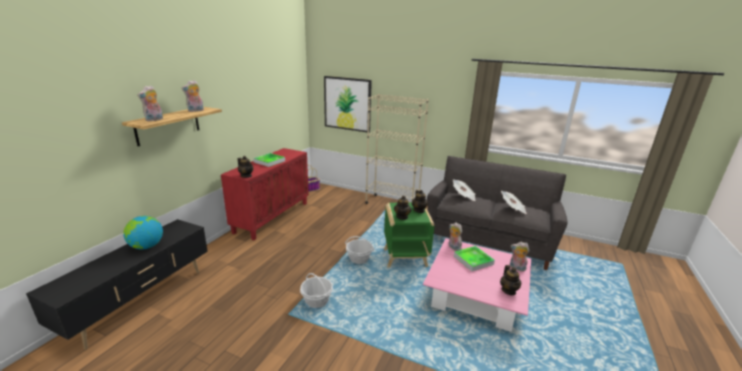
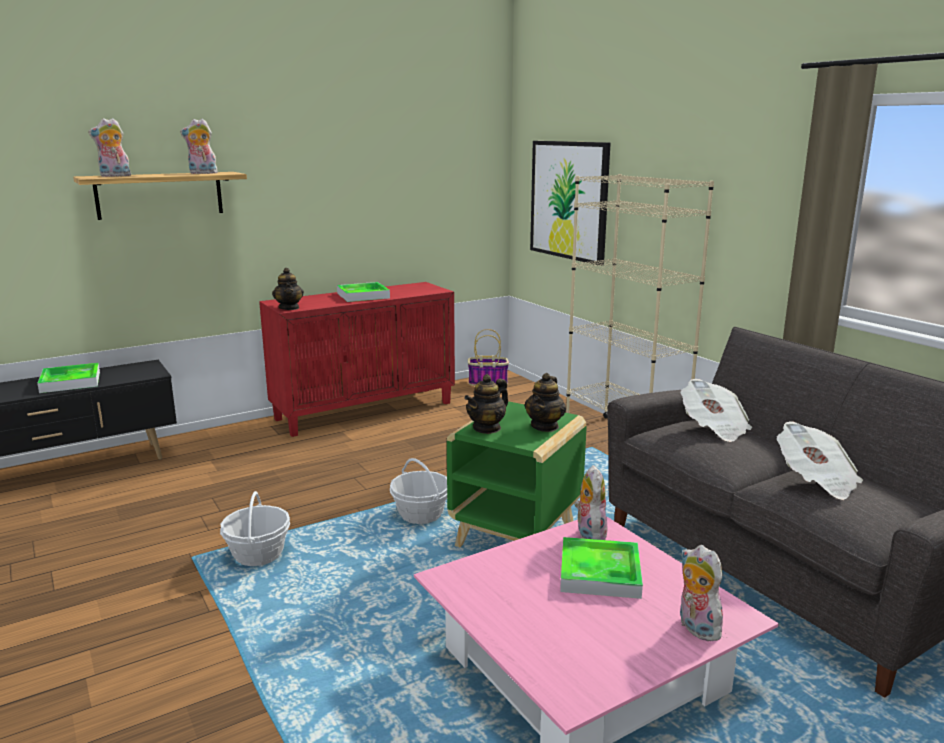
camera: 35 degrees right, 5 degrees down
globe [123,216,163,249] -> tray [37,363,100,393]
teapot [500,265,521,295] -> none

